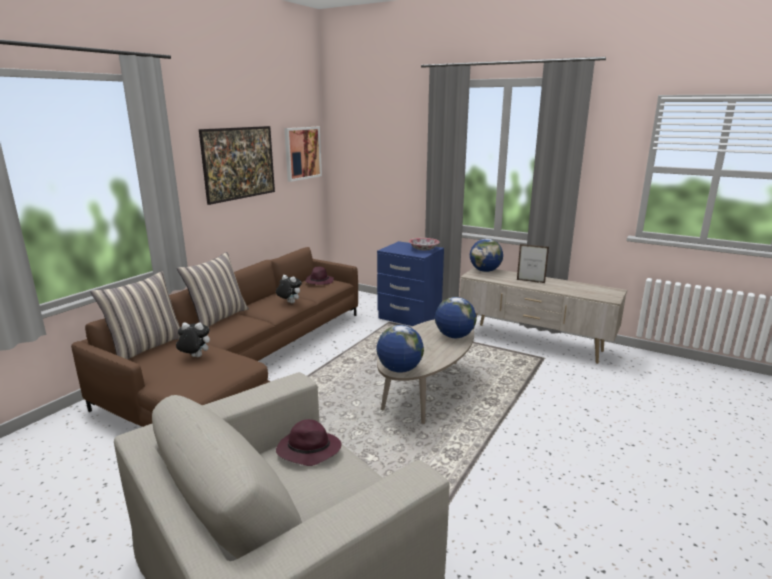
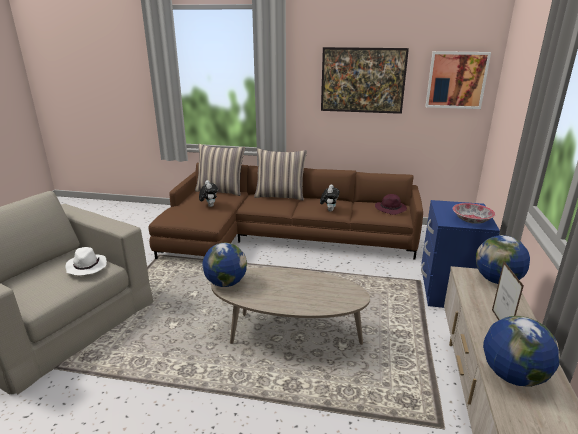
camera: 70 degrees right, 5 degrees up
purple hat [276,419,341,466] -> white hat [65,247,107,275]
globe [435,297,476,338] -> globe moved to [483,316,560,387]

